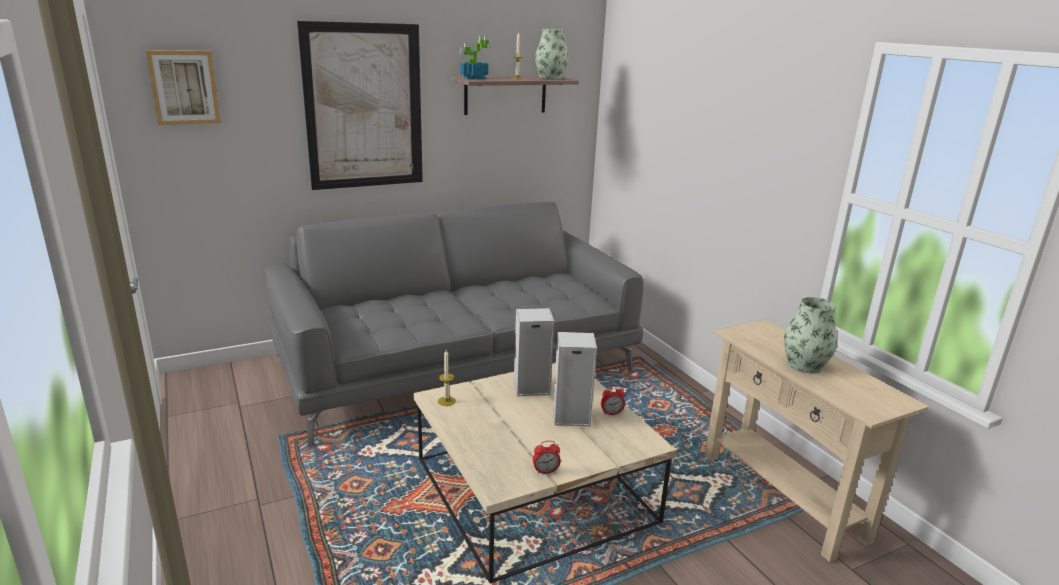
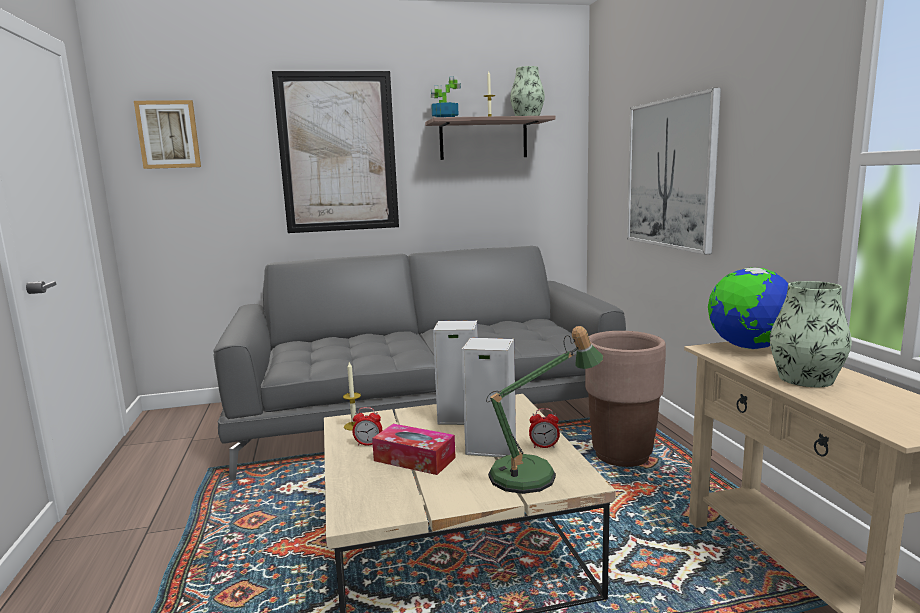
camera: 15 degrees right, 10 degrees down
alarm clock [533,441,561,474] -> alarm clock moved to [352,407,382,446]
none -> tissue box [372,424,456,475]
none -> table lamp [486,326,603,494]
none -> brown planter [585,331,666,467]
none -> picture [627,88,721,254]
none -> globe [708,267,788,349]

